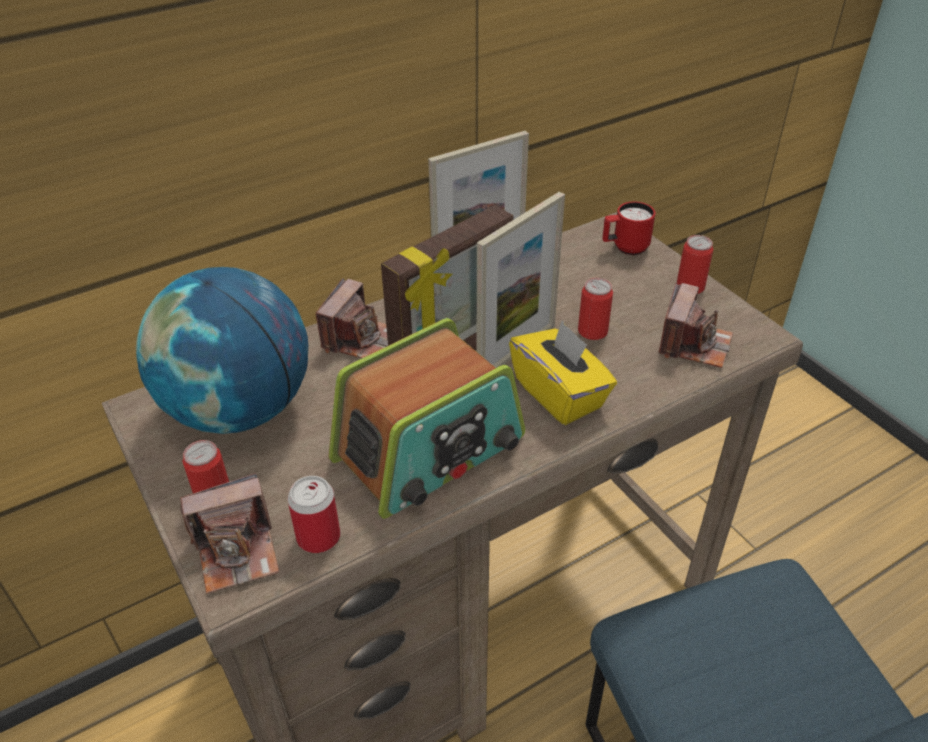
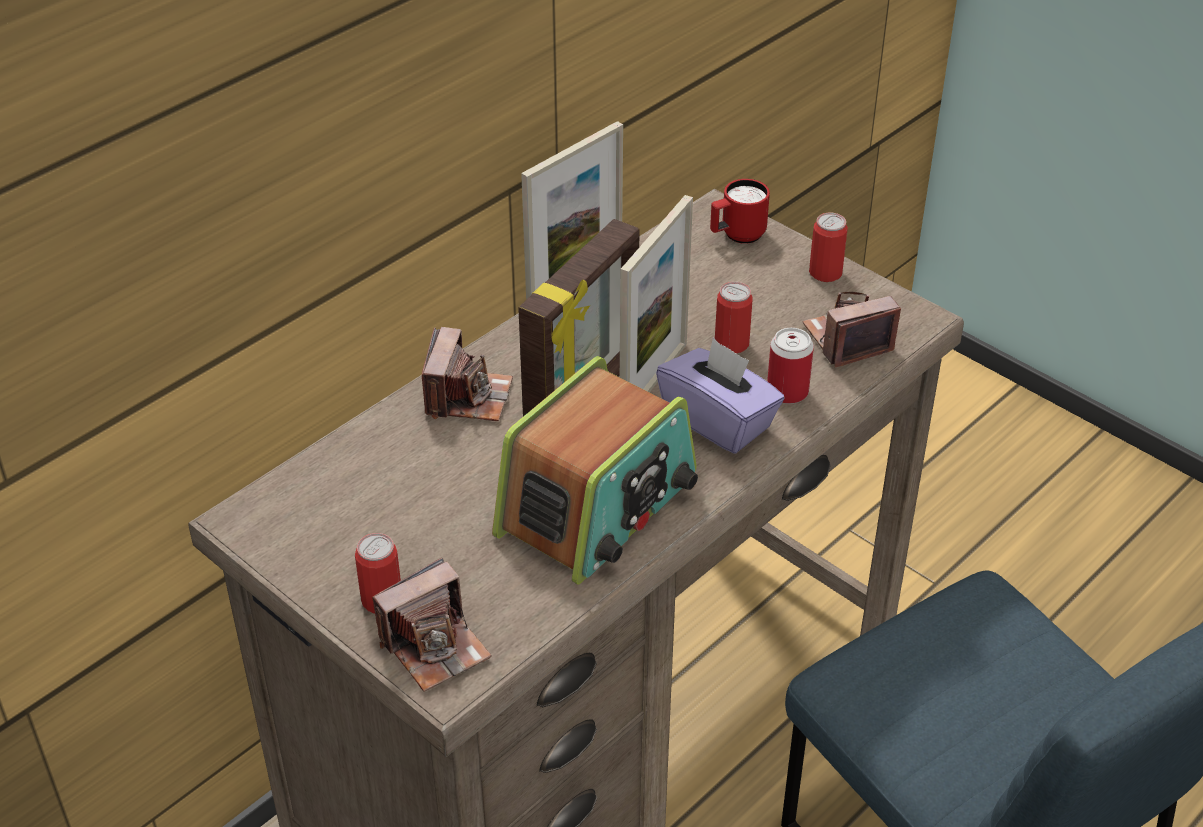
camera: 15 degrees left, 0 degrees up
globe [136,267,308,434] -> none
can [288,476,340,553] -> can moved to [767,328,814,404]
yellow tissue box [509,320,617,425] -> purple tissue box [656,338,784,454]
camera [659,282,733,368] -> camera turned 120 degrees counterclockwise [802,292,901,368]

